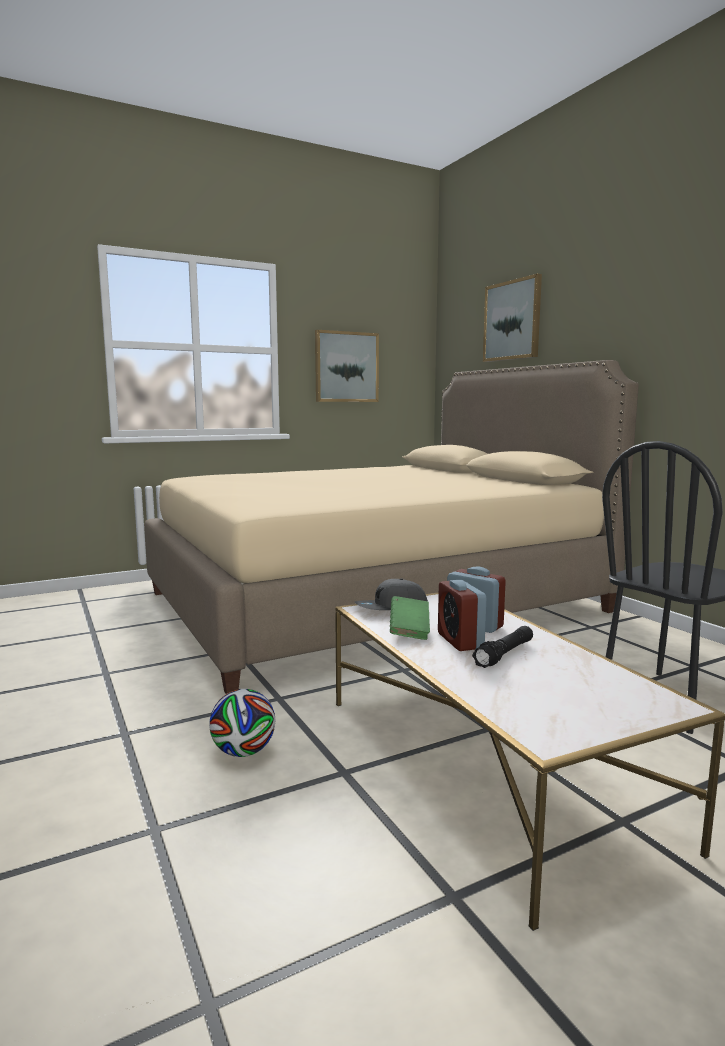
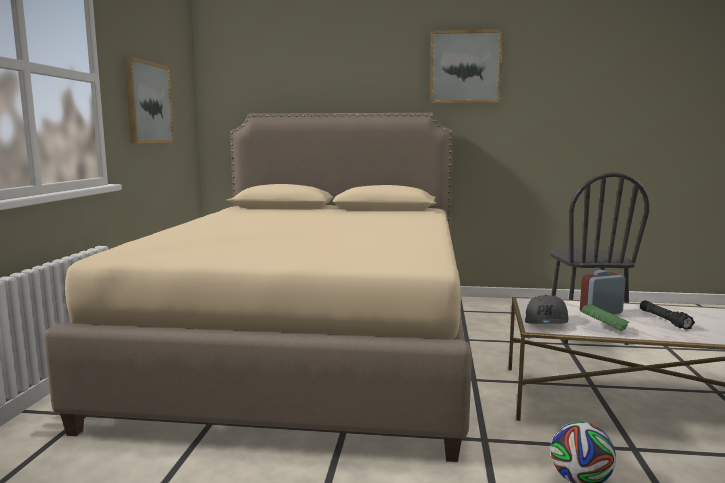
camera: 55 degrees left, 0 degrees up
alarm clock [438,580,486,651] -> none
picture [483,274,542,362] -> picture moved to [430,29,503,103]

